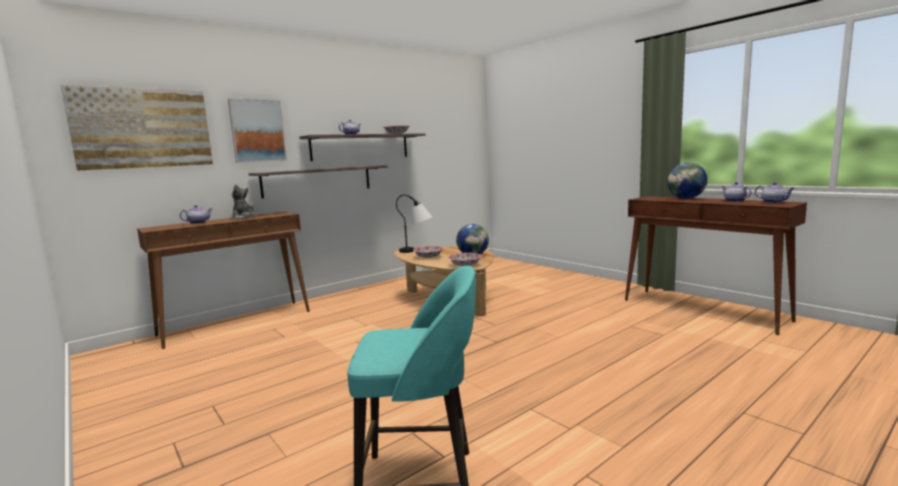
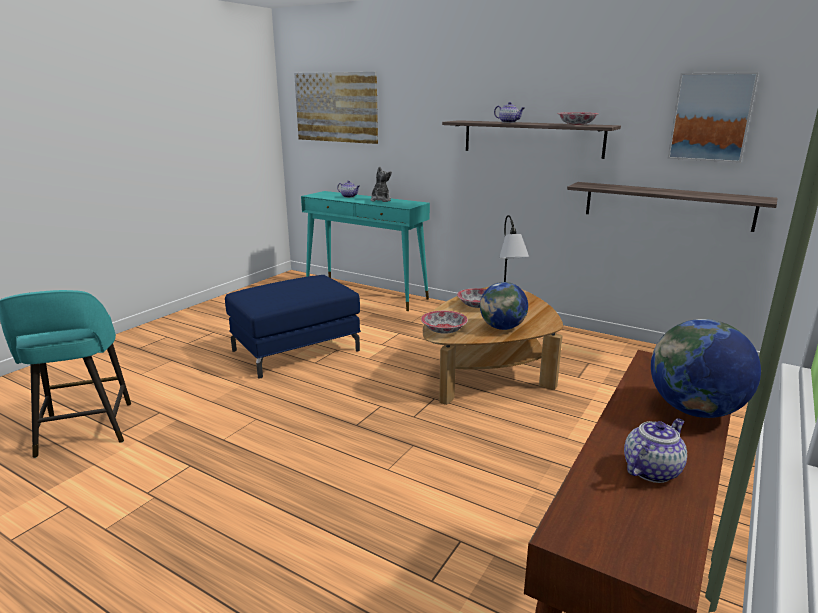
camera: 70 degrees right, 10 degrees up
brown console table [137,212,310,349] -> turquoise console table [301,191,430,311]
picture [228,99,287,163] -> picture moved to [668,72,759,163]
shelf [248,165,388,198] -> shelf moved to [567,182,777,232]
teapot [755,182,795,203] -> none
none -> blue ottoman [225,275,361,378]

